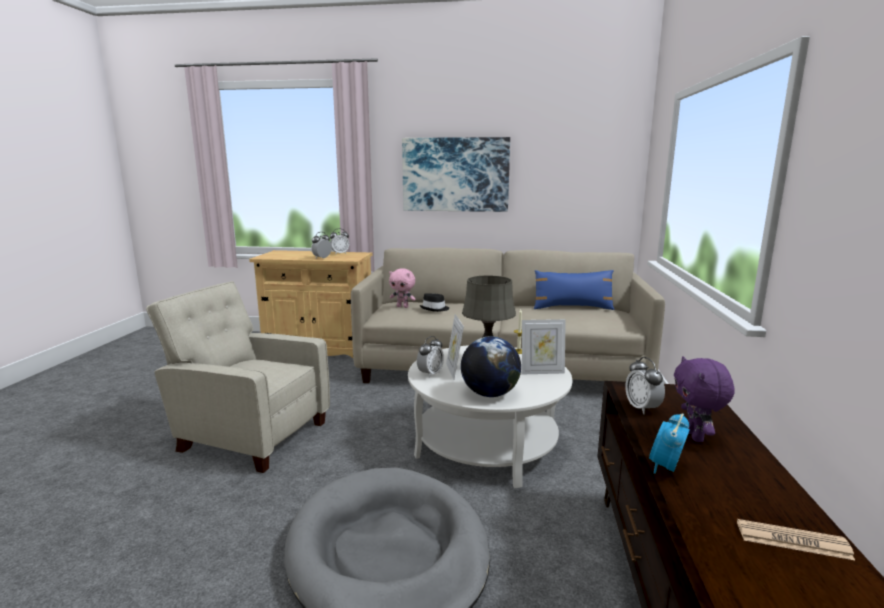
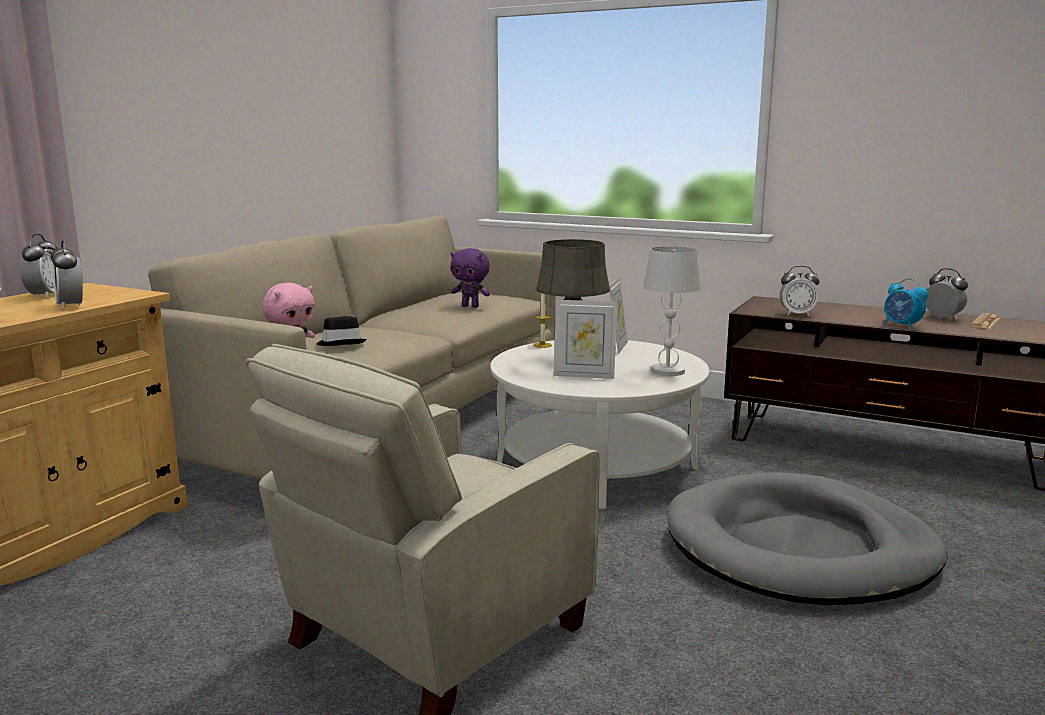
camera: 70 degrees left, 0 degrees up
picture [402,137,510,212] -> none
alarm clock [417,336,444,378] -> alarm clock moved to [925,268,968,319]
globe [461,336,521,397] -> white table lamp [643,246,701,376]
blue pillow [534,270,615,310] -> none
purple plush toy [674,356,735,442] -> purple plush toy moved to [451,248,490,308]

